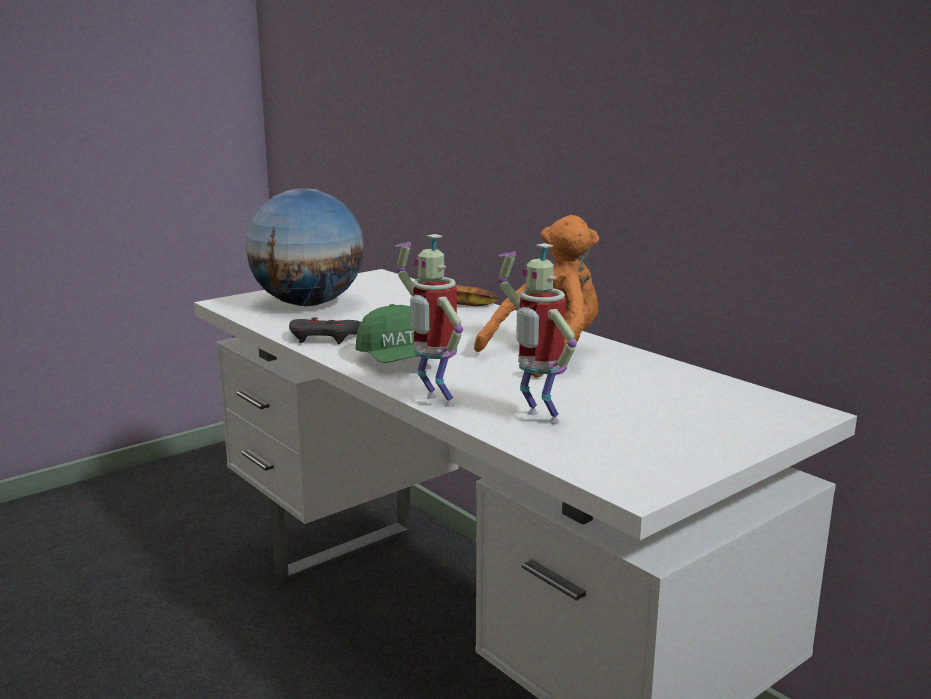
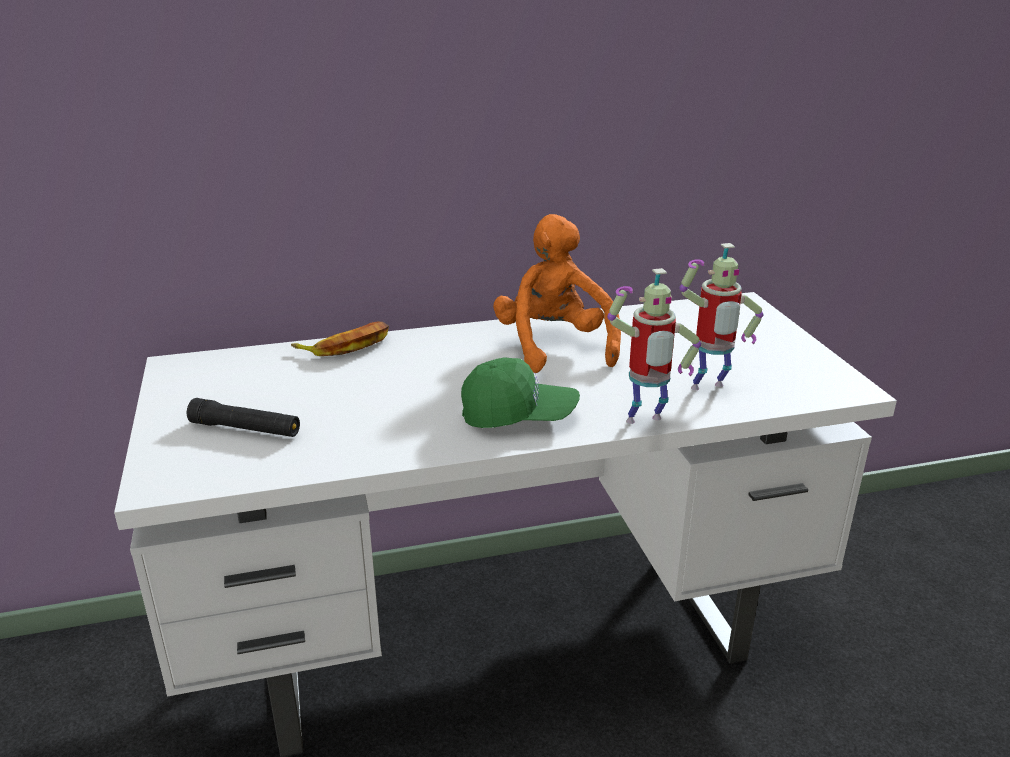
camera: 65 degrees left, 10 degrees up
globe [246,189,364,306] -> black flashlight [187,398,300,437]
grey game controller [289,317,361,344] -> none

